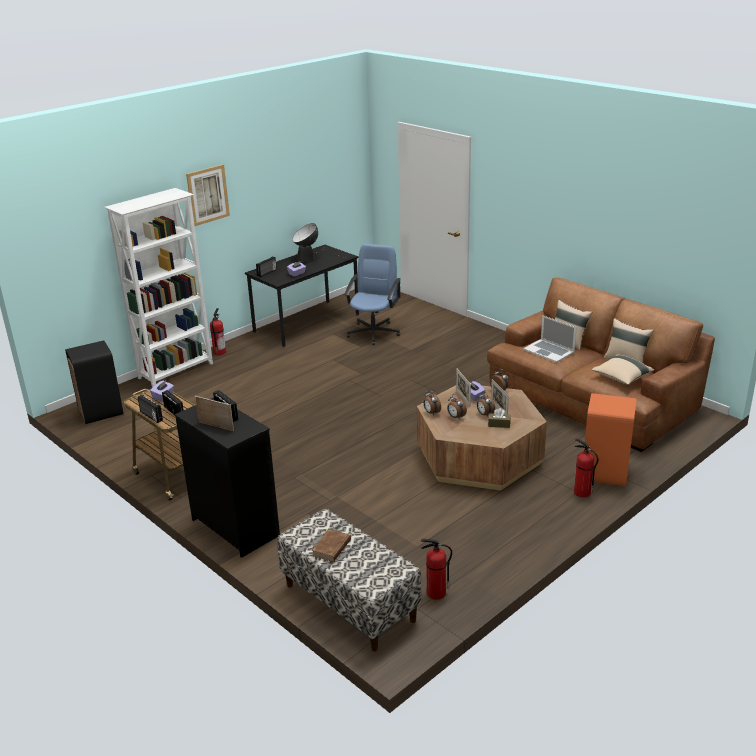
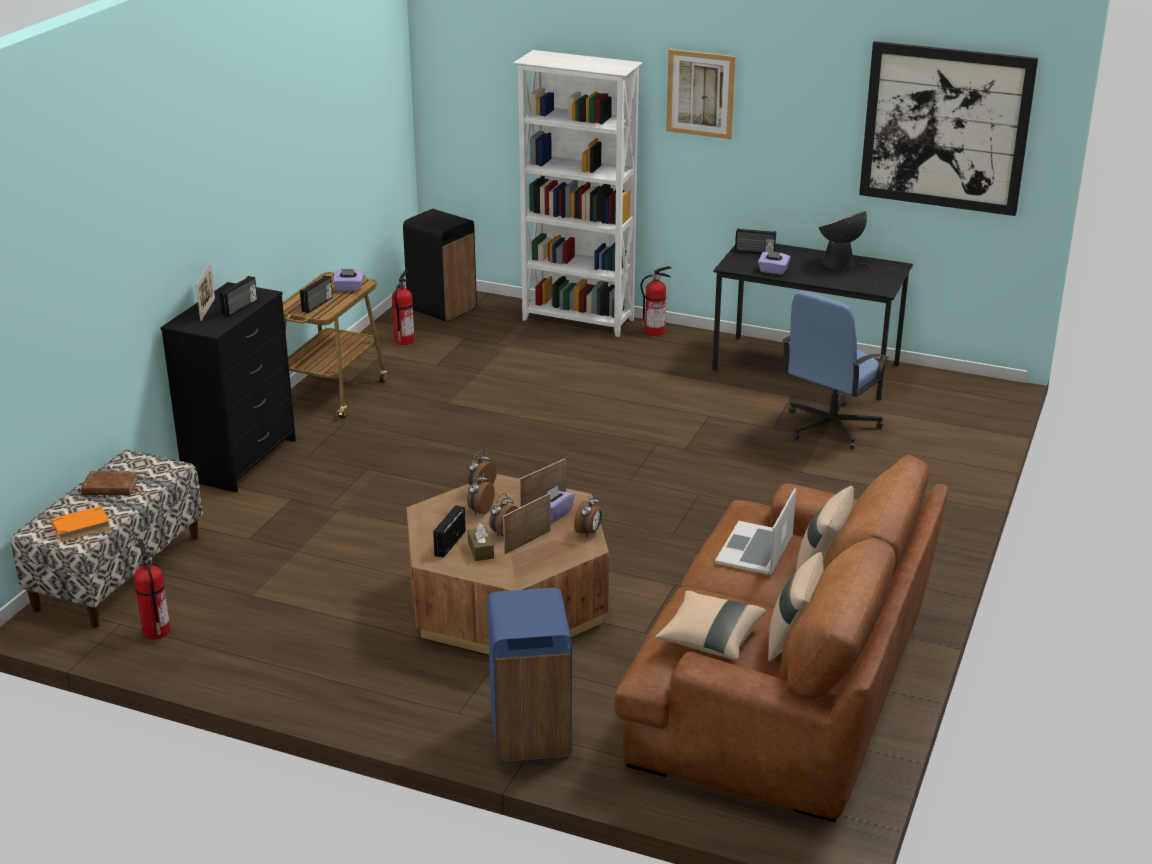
camera: 65 degrees right, 0 degrees up
radio [138,395,163,423] -> radio moved to [433,505,466,558]
blue office chair [344,244,401,345] -> blue office chair turned 135 degrees clockwise [782,291,889,449]
fire extinguisher [574,438,598,497] -> fire extinguisher moved to [392,270,414,345]
orange trash can [584,393,637,486] -> blue trash can [487,588,572,762]
none -> orange book [45,506,111,542]
none -> picture [859,41,1038,216]

